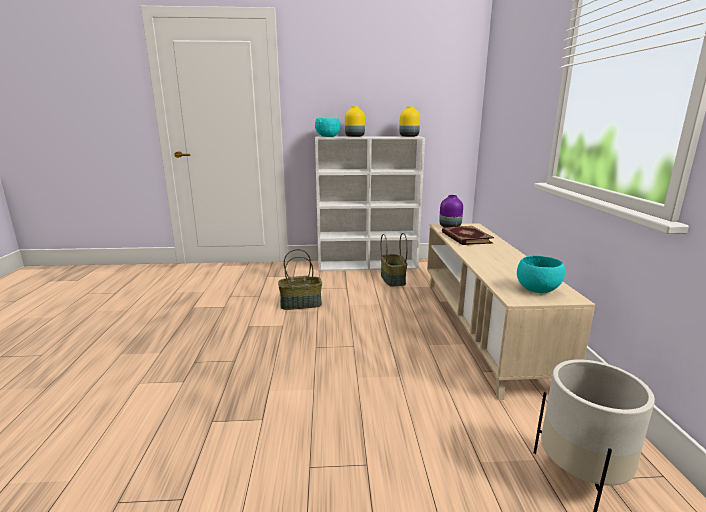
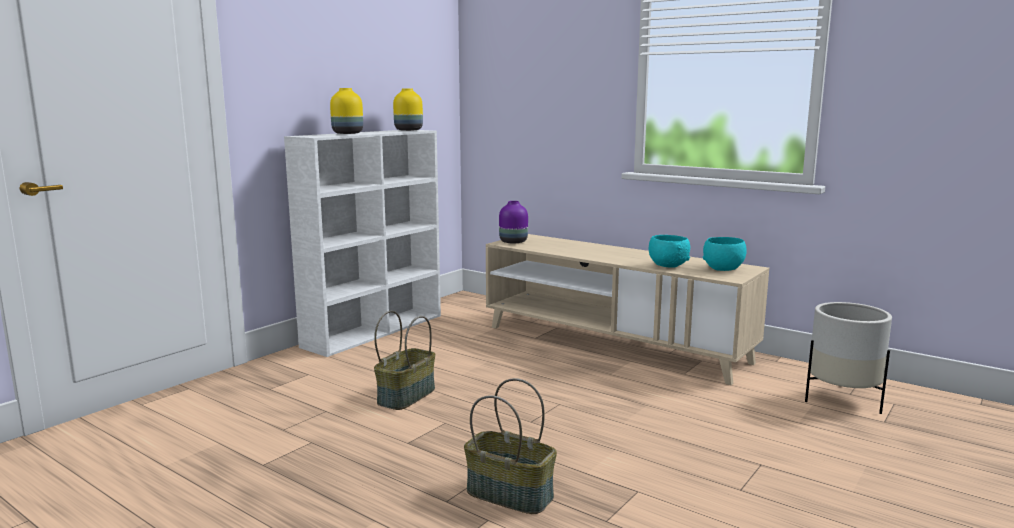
camera: 50 degrees left, 5 degrees down
turquoise bowl [315,118,341,137] -> turquoise bowl moved to [649,235,690,268]
basket [381,233,408,287] -> basket moved to [464,378,557,514]
book [442,226,494,245] -> none

